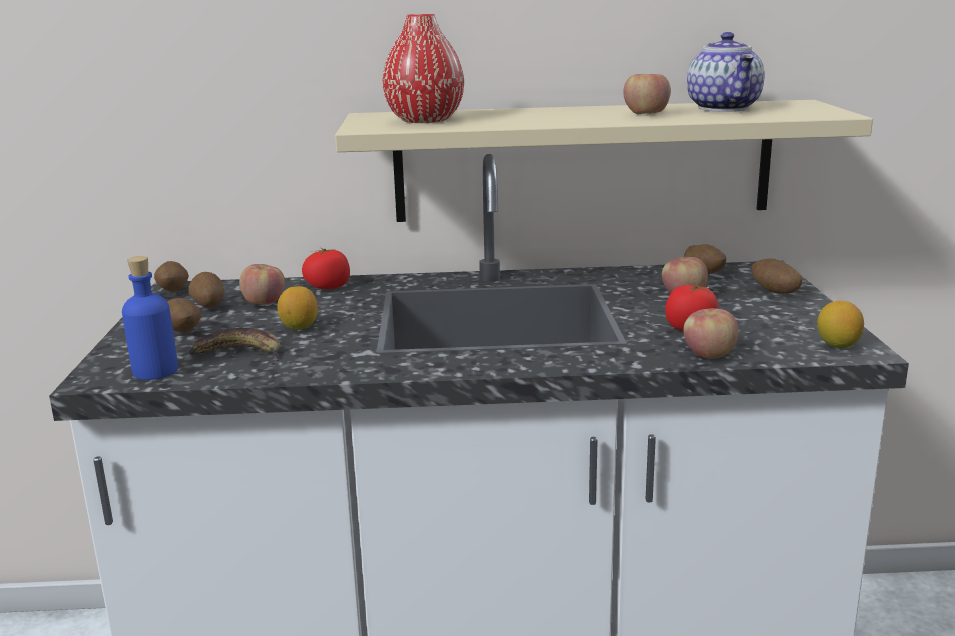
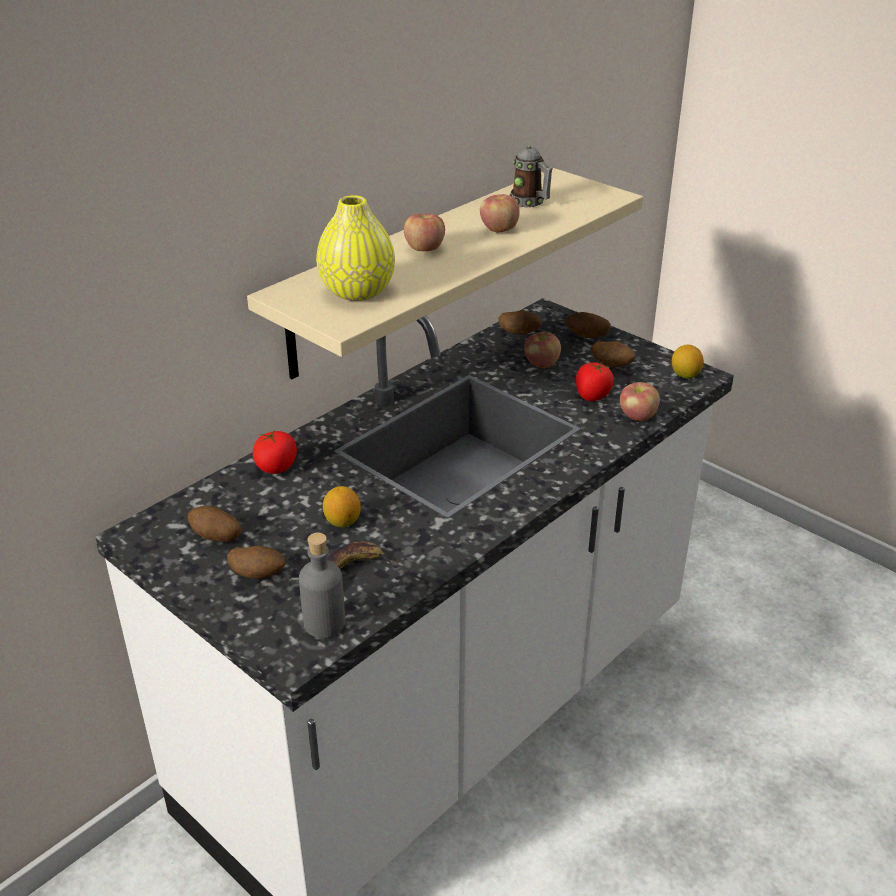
camera: 45 degrees left, 15 degrees up
blue bottle [122,256,178,380] -> grey bottle [299,533,345,638]
potato [154,261,189,292] -> potato moved to [592,341,636,367]
apple [239,264,285,305] -> apple moved to [404,214,445,251]
red vase [383,14,464,123] -> yellow vase [316,195,395,301]
teapot [687,32,764,112] -> mug [510,145,553,207]

